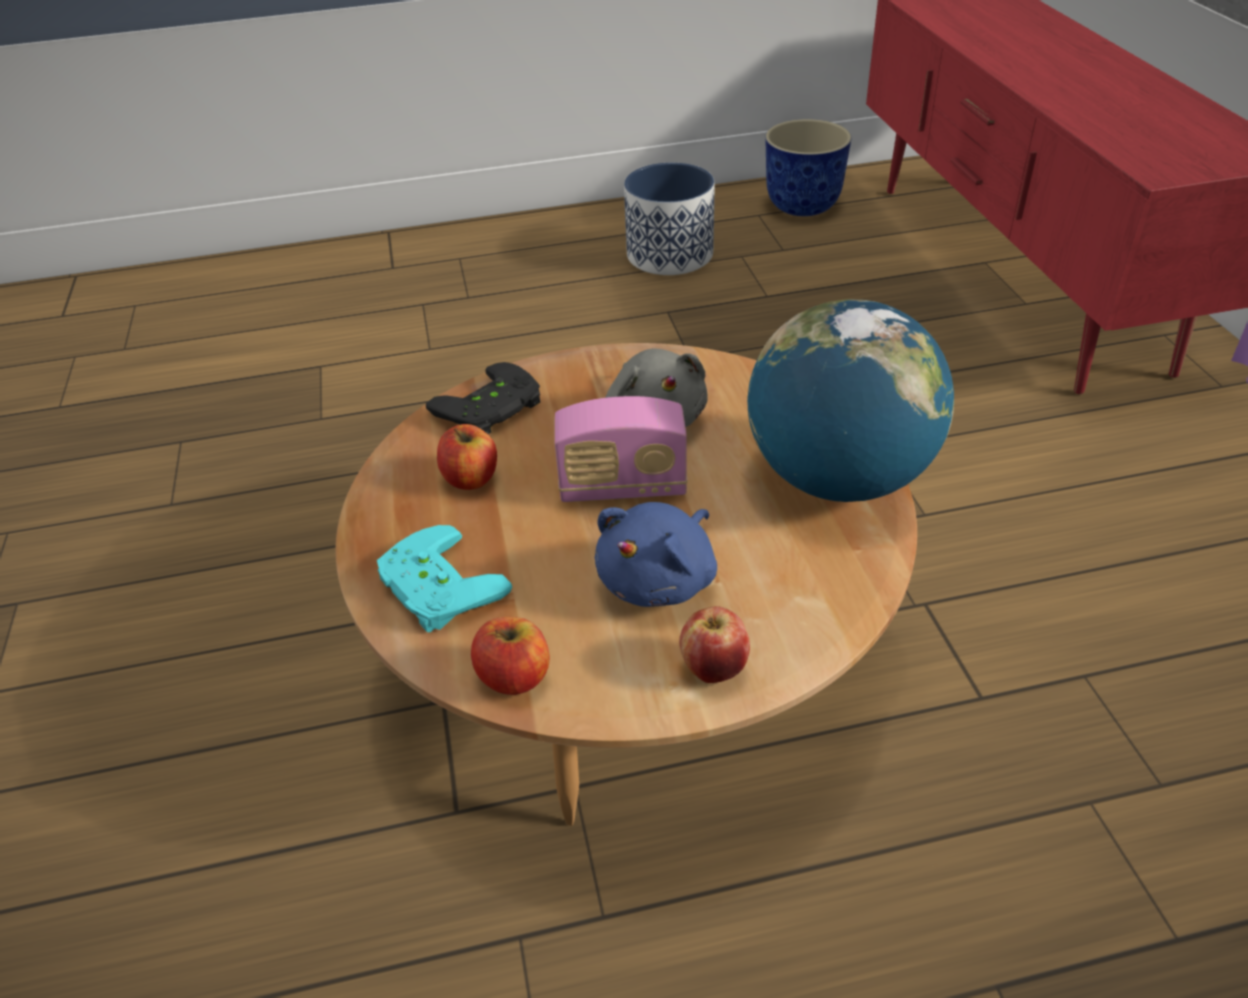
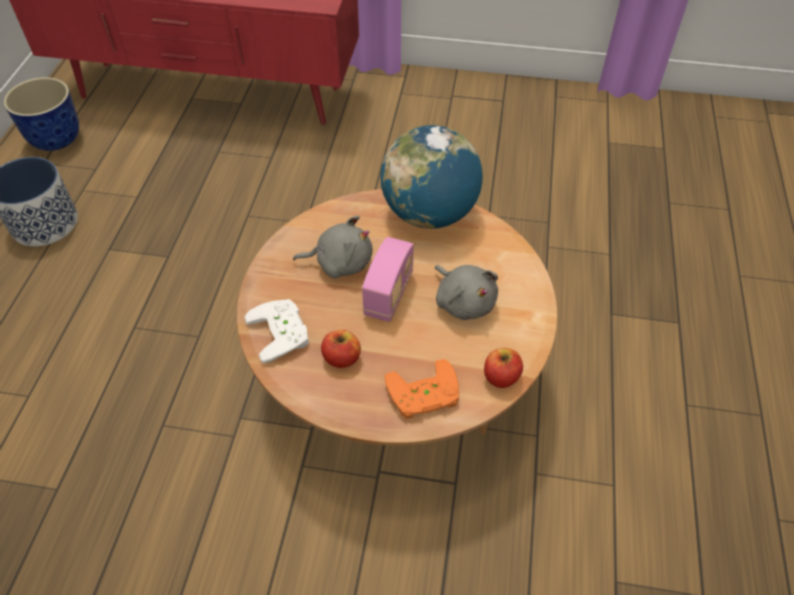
camera: 70 degrees left, 10 degrees up
turquoise game controller [377,525,512,632] -> orange game controller [385,359,459,419]
black game controller [426,362,540,434] -> white game controller [245,299,309,363]
blue plush toy [595,502,717,607] -> grey plush toy [435,265,498,320]
apple [679,606,750,683] -> none

